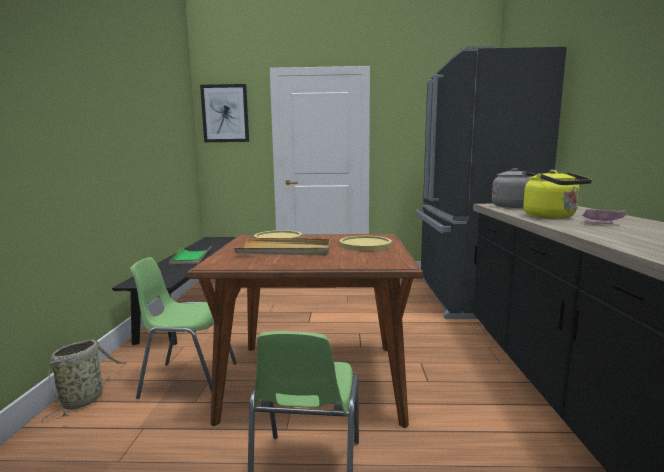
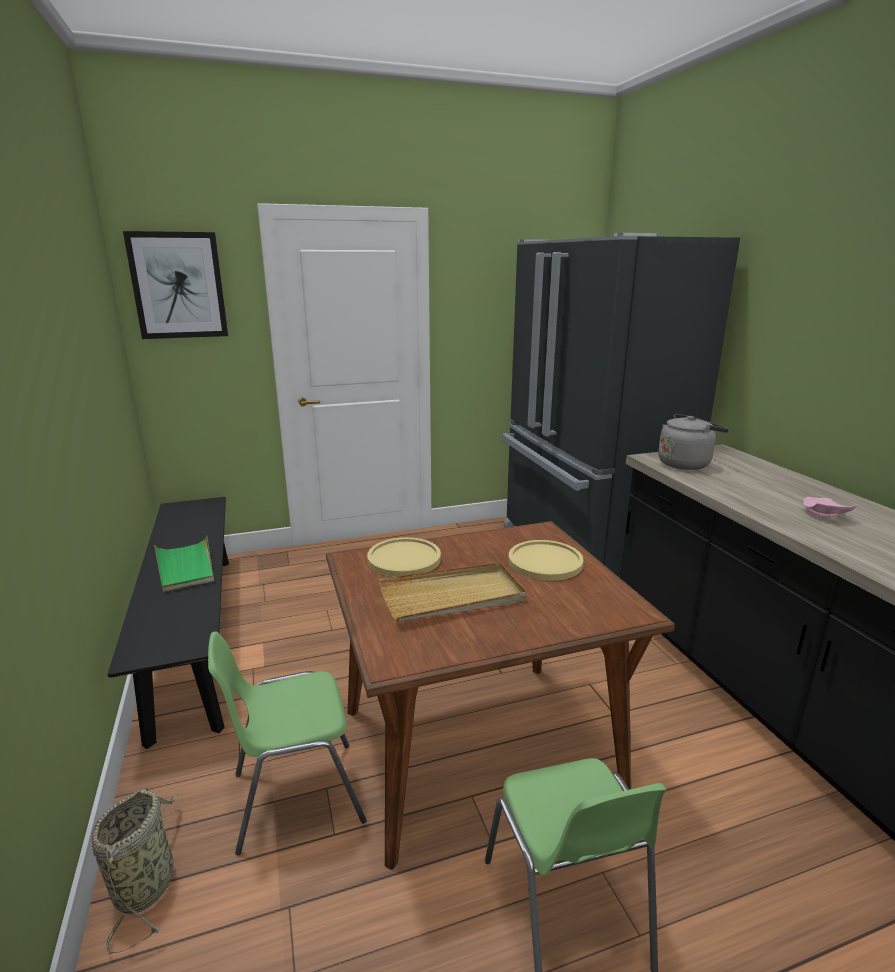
camera: 20 degrees left, 10 degrees up
yellow kettle [523,170,592,218] -> none

